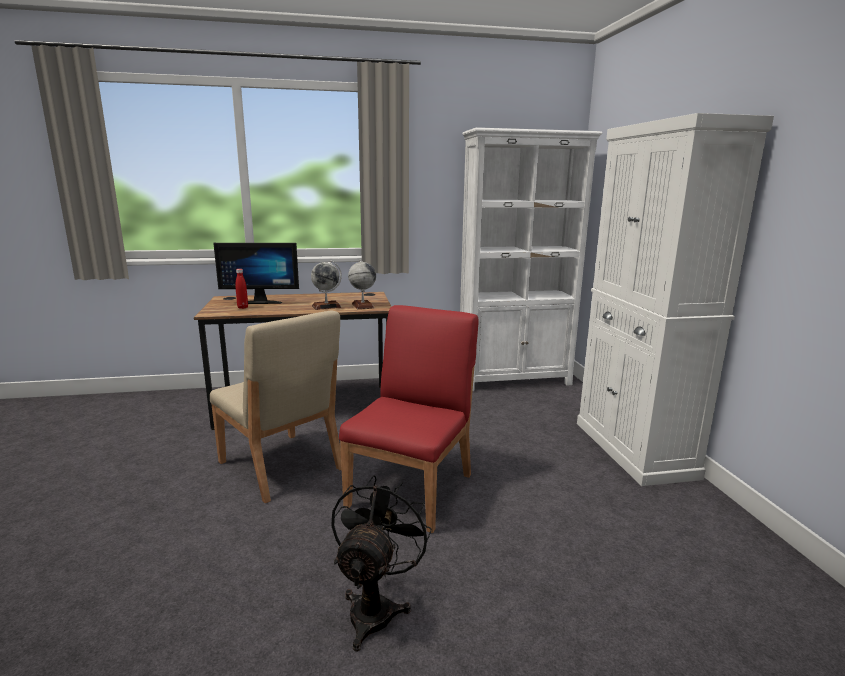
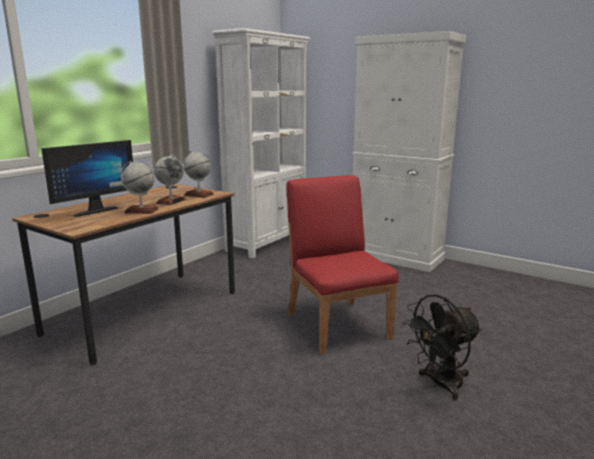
camera: 45 degrees left, 0 degrees up
beige chair [210,310,342,503] -> none
red bottle [235,269,248,309] -> none
black fan [331,475,432,651] -> black fan turned 90 degrees counterclockwise [402,294,482,400]
none -> globe [121,161,159,214]

